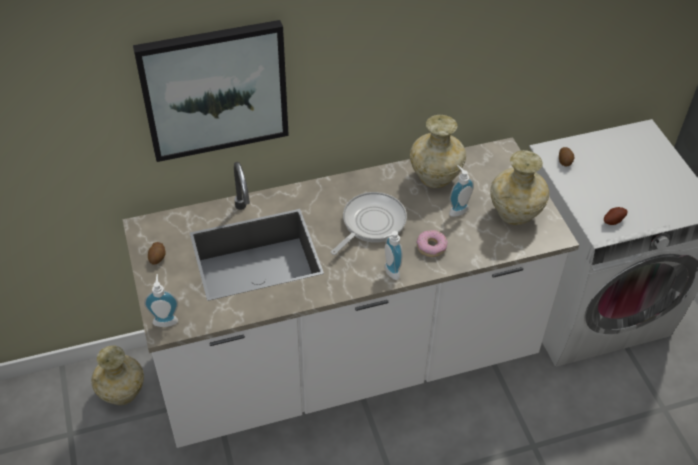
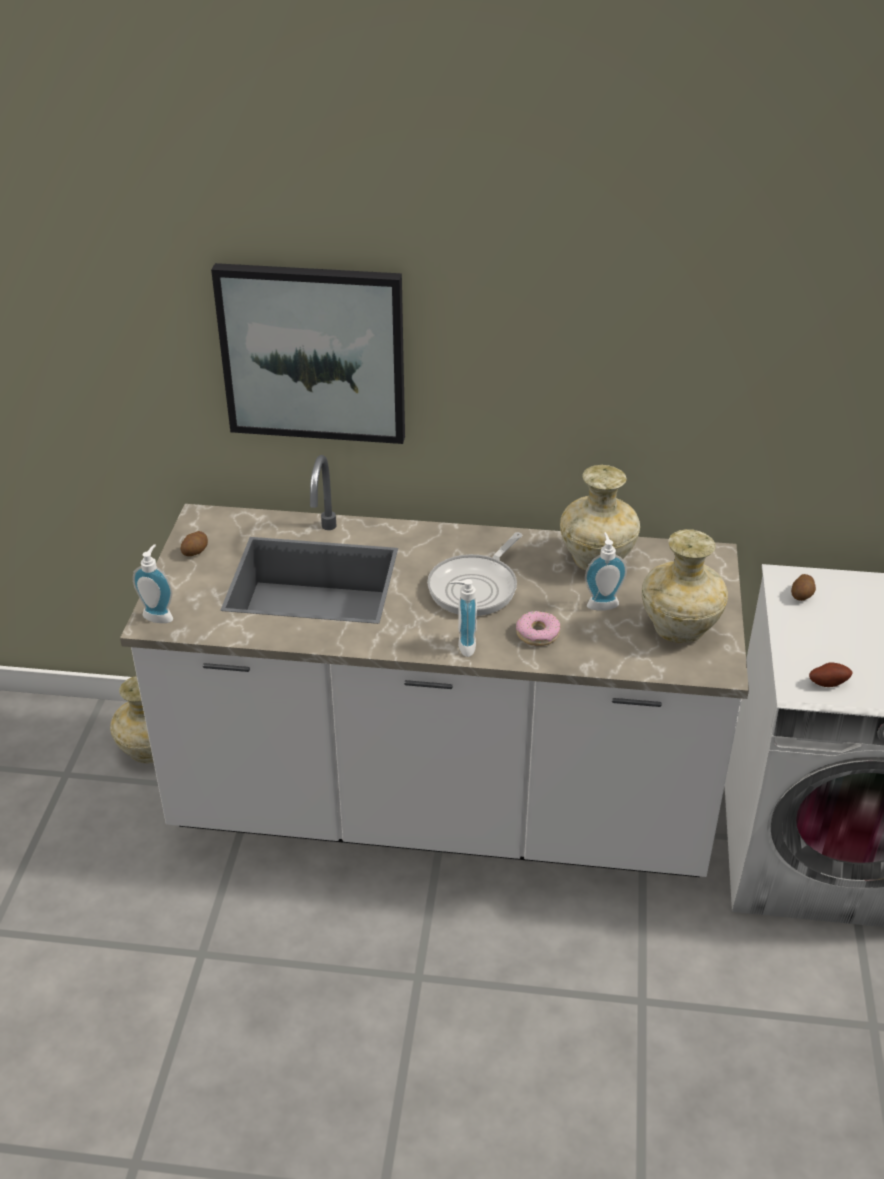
camera: 25 degrees right, 10 degrees down
frying pan [331,192,407,255] -> frying pan turned 150 degrees clockwise [427,532,522,616]

